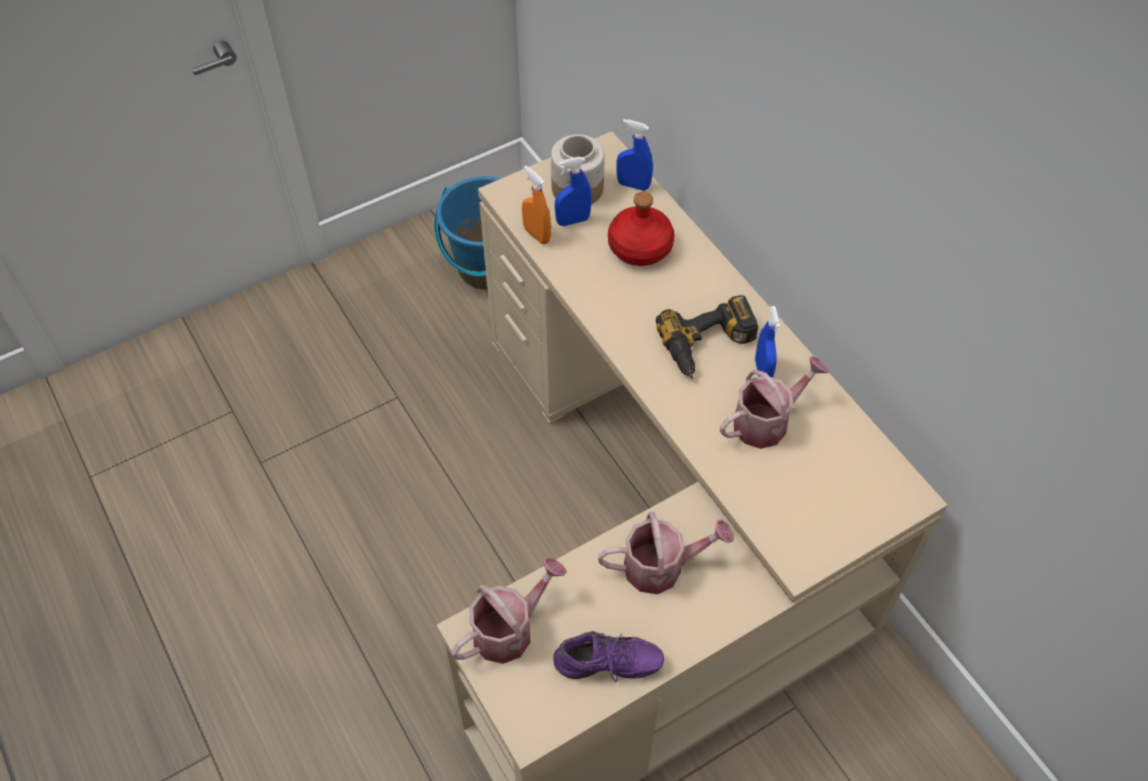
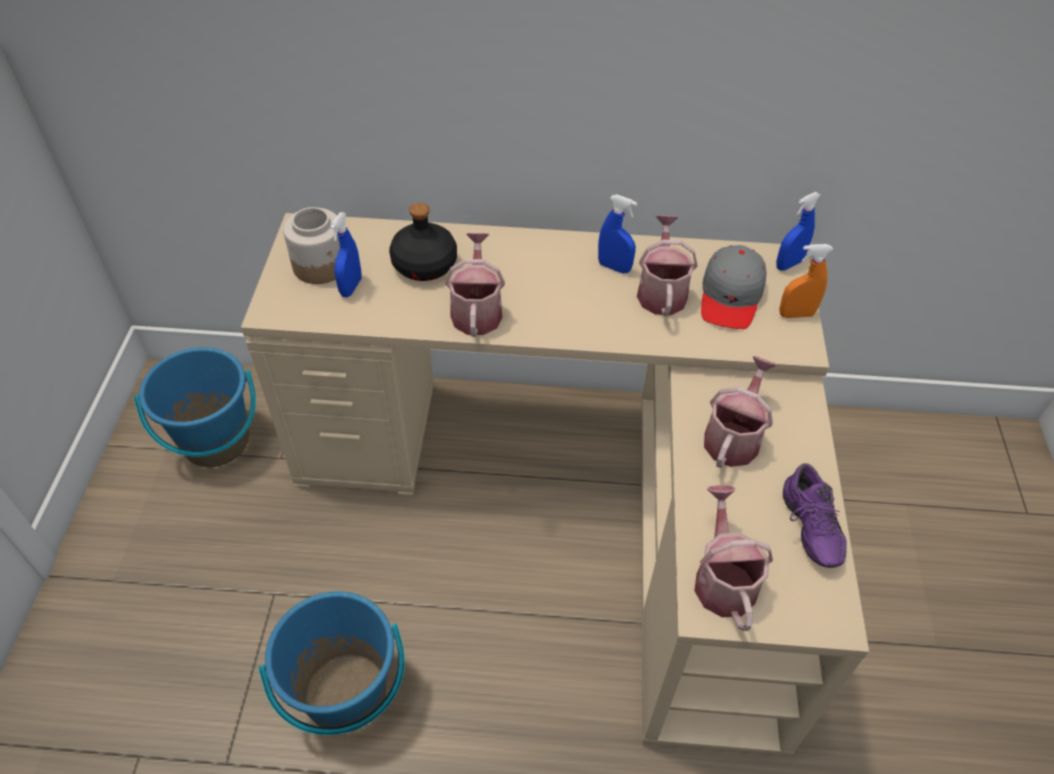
camera: 55 degrees left, 5 degrees down
orange spray bottle [522,165,551,244] -> orange spray bottle moved to [779,244,833,318]
purple shoe [553,631,664,682] -> purple shoe turned 135 degrees clockwise [783,463,847,568]
red bottle [608,192,675,266] -> black bottle [389,203,457,281]
blue spray bottle [616,119,653,191] -> blue spray bottle moved to [776,192,821,271]
power drill [656,295,758,378] -> none
none -> blue bucket [258,591,405,735]
none -> watering can [445,233,505,337]
none -> grey cap [701,245,767,329]

